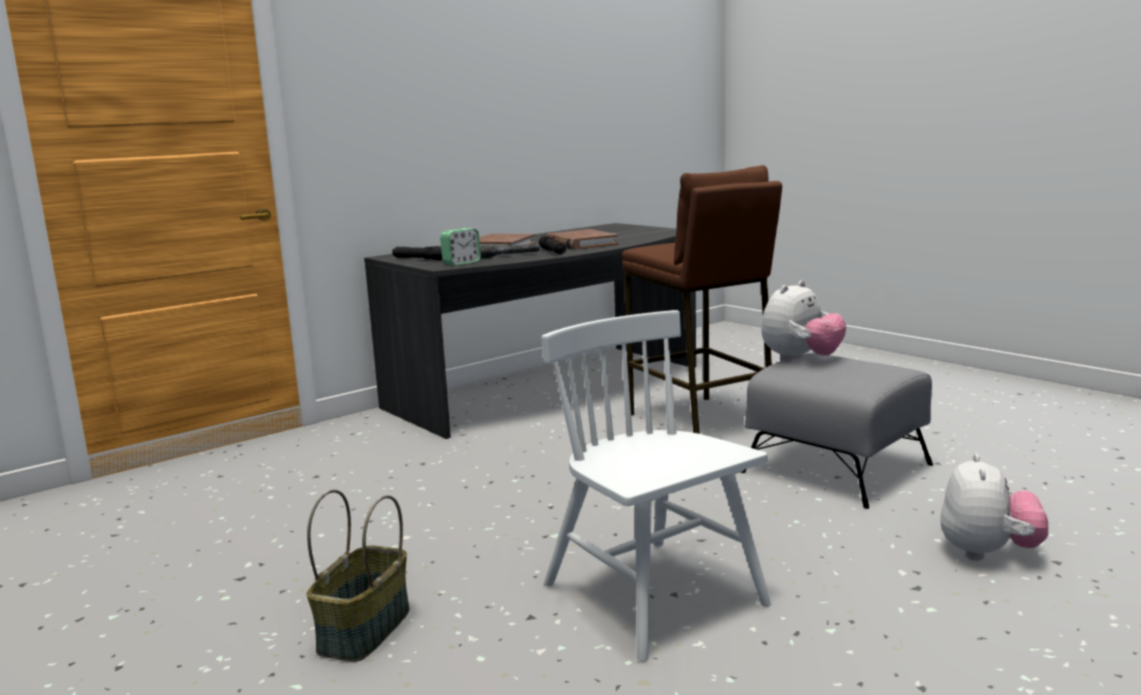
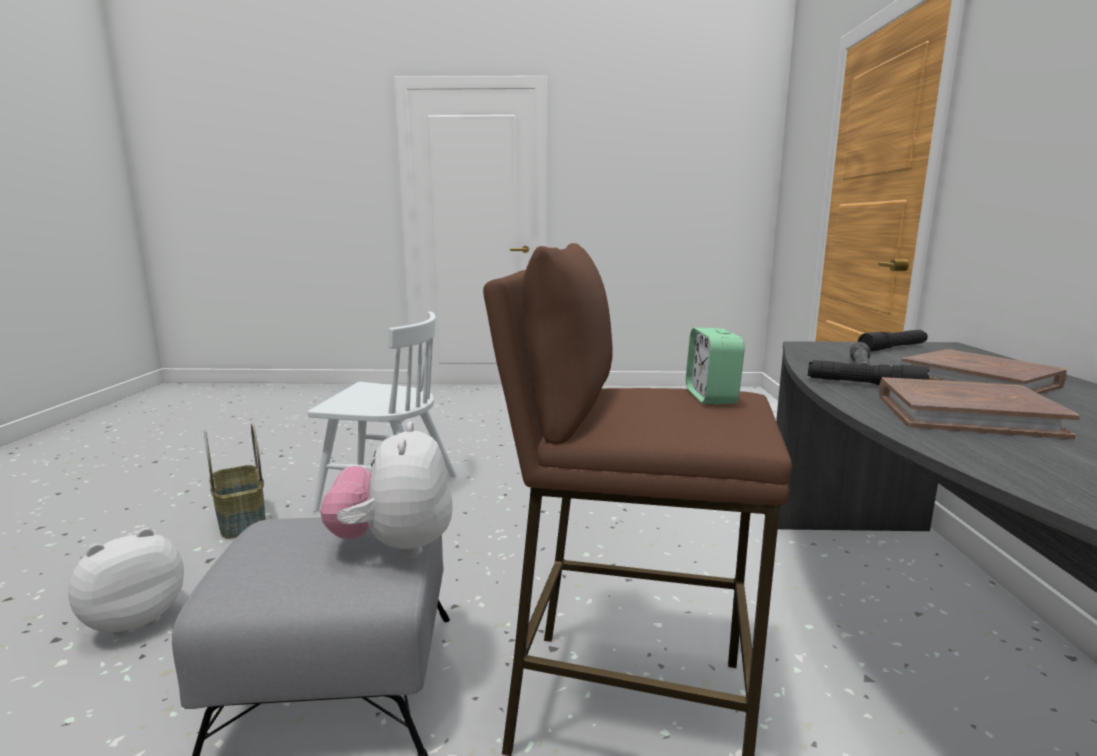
camera: 130 degrees right, 0 degrees up
basket [307,489,409,662] -> basket moved to [204,423,266,539]
alarm clock [440,228,481,265] -> alarm clock moved to [686,328,745,404]
plush toy [940,453,1048,561] -> plush toy turned 75 degrees clockwise [68,528,184,637]

